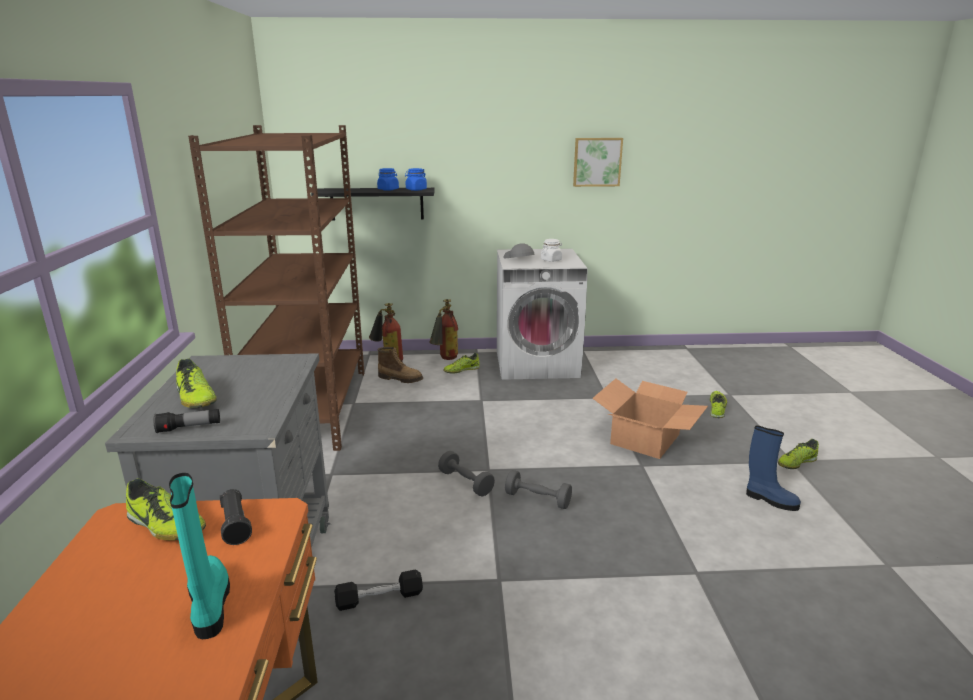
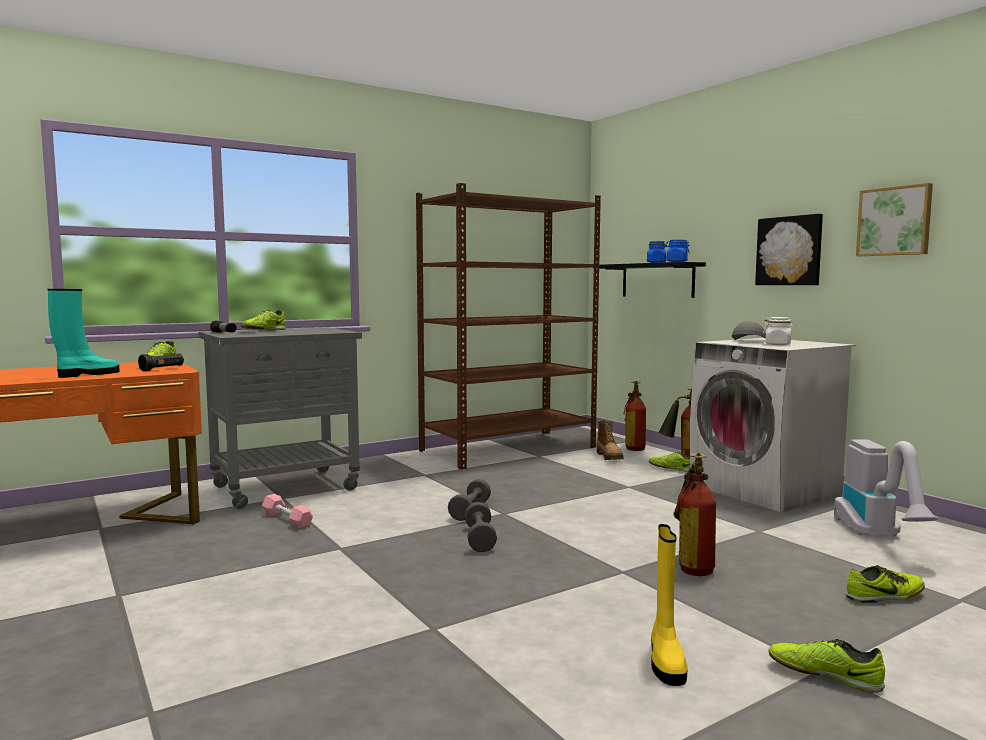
camera: 60 degrees right, 15 degrees down
black dumbbell [334,570,423,611] -> pink dumbbell [262,494,313,529]
cardboard box [592,378,708,459] -> fire extinguisher [674,453,716,576]
blue boot [746,426,801,511] -> yellow boot [651,524,688,686]
none -> picture [755,214,823,285]
none -> vacuum cleaner [834,439,938,536]

